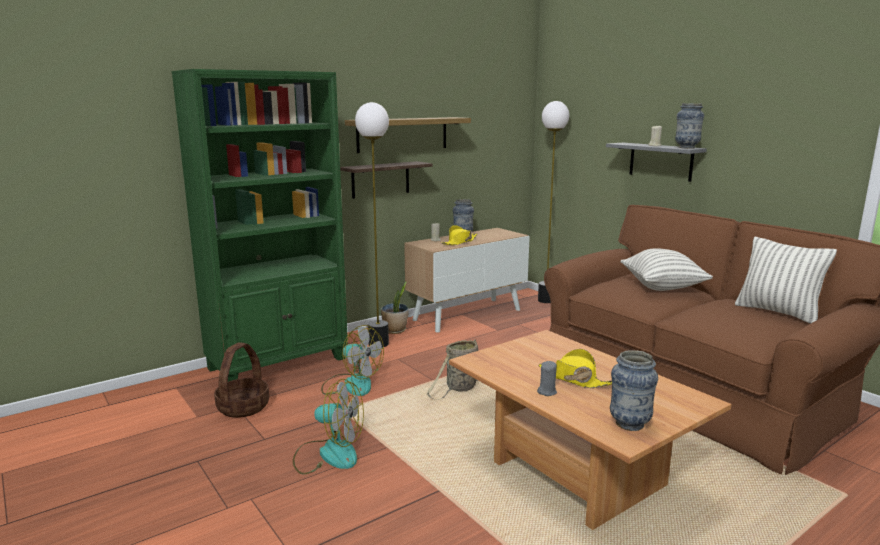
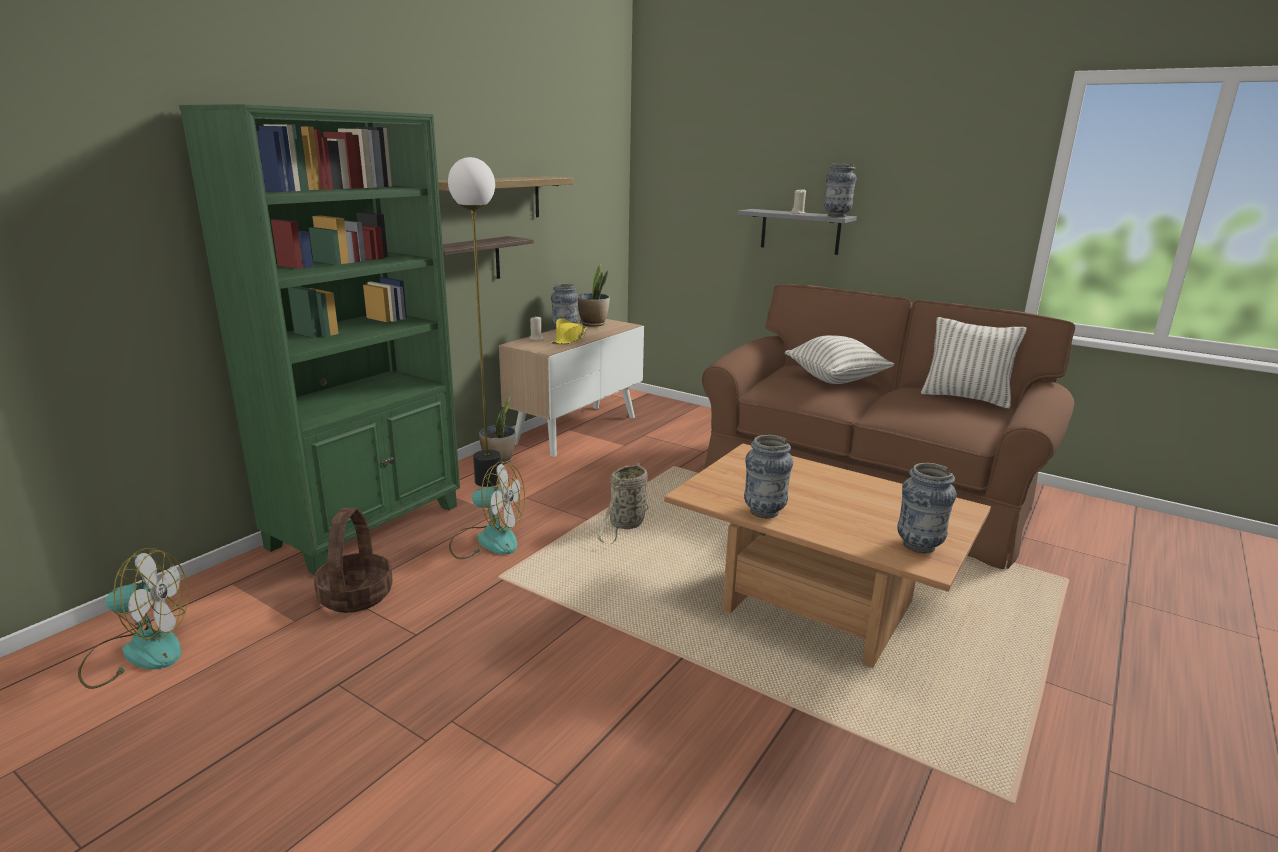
camera: 20 degrees left, 5 degrees up
fan [293,379,364,474] -> fan moved to [78,548,188,689]
grey candle [537,361,557,396] -> none
floor lamp [538,101,569,303] -> none
yellow hat [538,349,612,388] -> none
none -> potted plant [578,263,610,327]
none -> vase [744,435,793,518]

